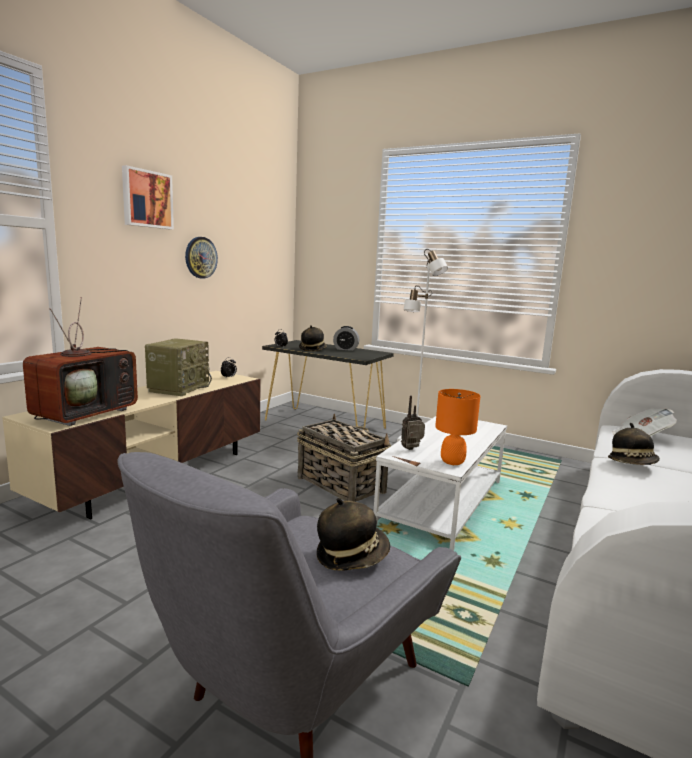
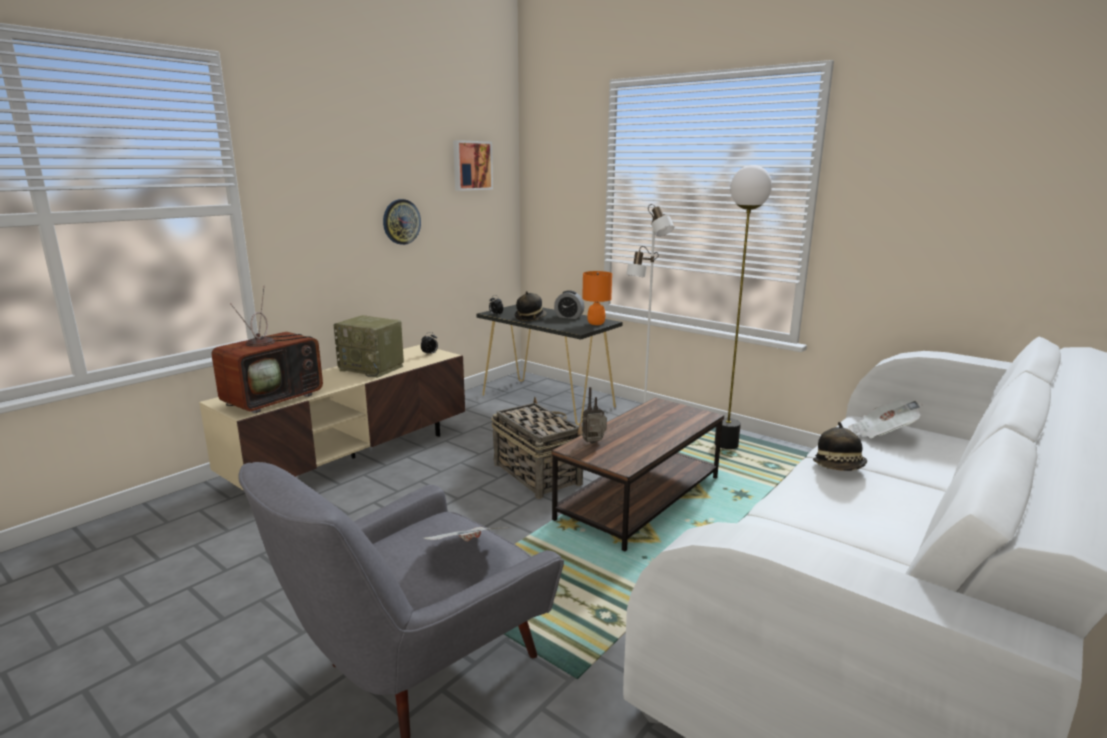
camera: 10 degrees right, 5 degrees up
picture [122,165,174,230] -> picture moved to [453,140,493,191]
radio [145,338,212,396] -> radio turned 90 degrees clockwise [334,315,404,377]
hat [317,498,390,571] -> newspaper [424,527,510,541]
white coffee table [374,416,507,550] -> brown coffee table [552,397,724,551]
orange table lamp [435,389,480,465] -> orange table lamp moved to [582,271,612,325]
none -> floor lamp [715,165,772,449]

